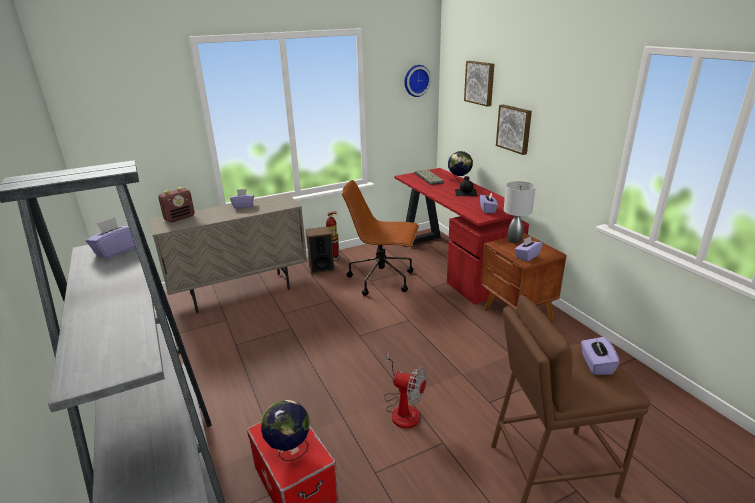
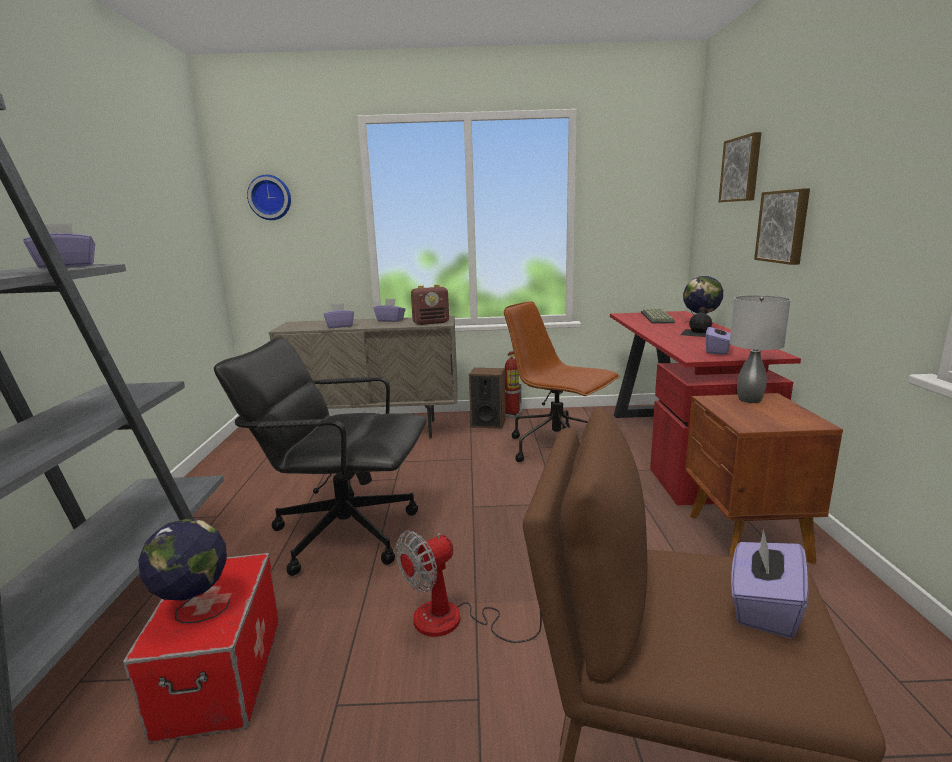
camera: 25 degrees right, 10 degrees down
radio [158,187,195,222] -> radio moved to [411,284,449,325]
fan [384,353,427,428] -> fan turned 90 degrees clockwise [396,531,542,643]
wall clock [404,65,431,97] -> wall clock moved to [247,175,291,220]
purple tissue box [515,236,543,262] -> purple tissue box moved to [324,303,354,328]
none -> black office chair [214,337,427,576]

